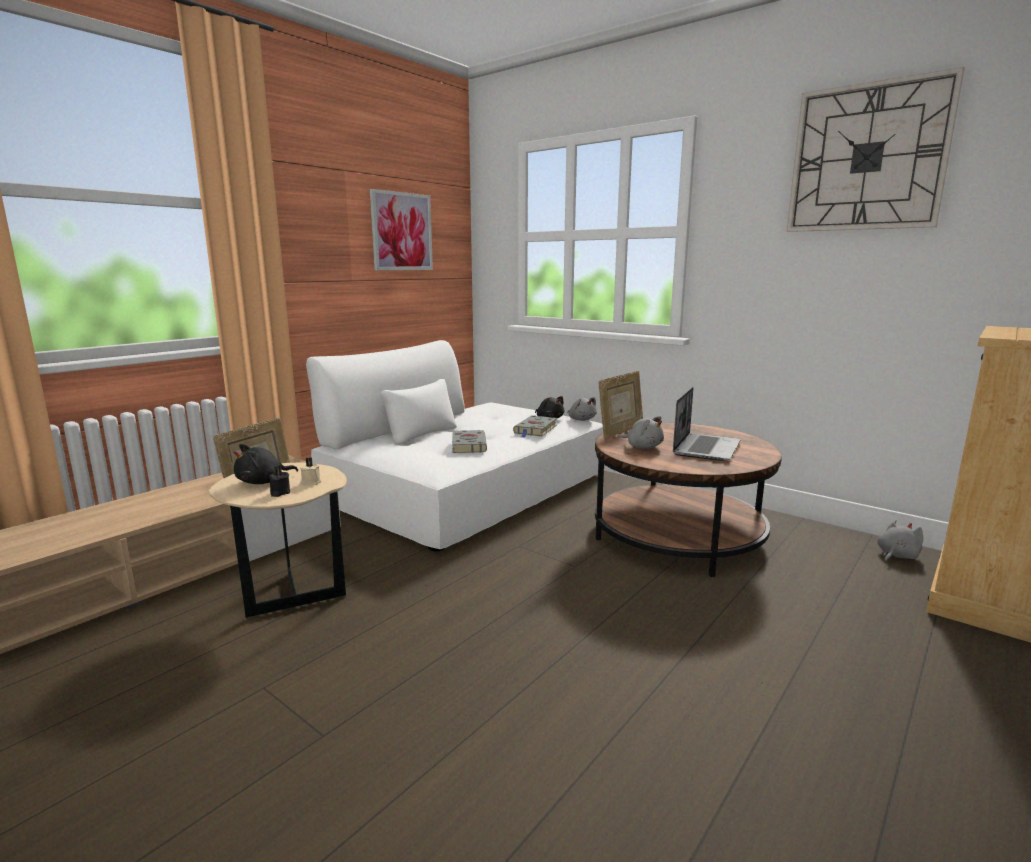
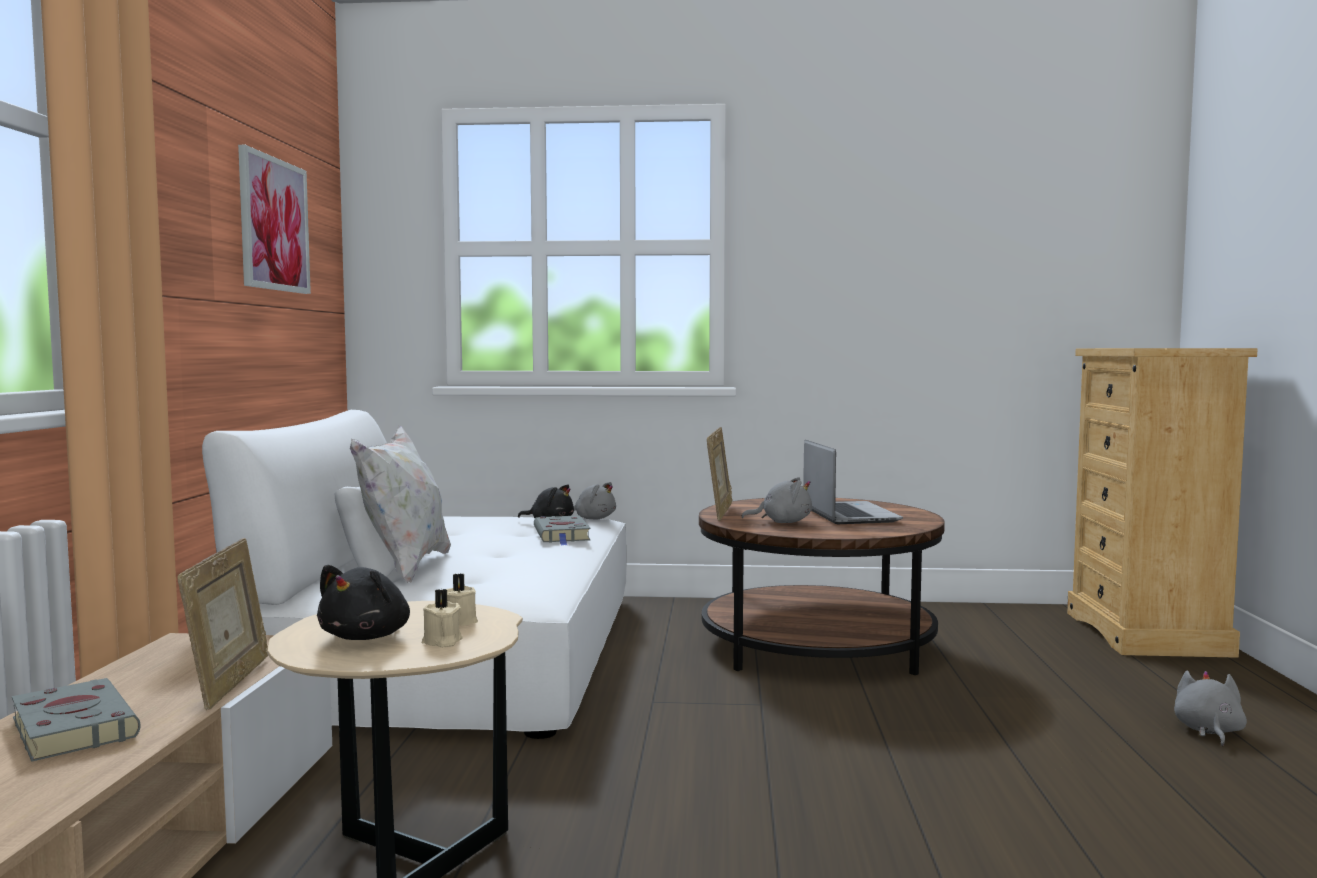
camera: 35 degrees left, 10 degrees down
black candle [269,466,290,497] -> beige candle [422,589,463,647]
grey book [452,430,487,453] -> grey book moved to [12,678,141,762]
wall clock [787,67,965,232] -> none
grey plush toy [878,520,923,562] -> grey plush toy moved to [1174,671,1247,746]
none -> white pillow [350,426,451,583]

